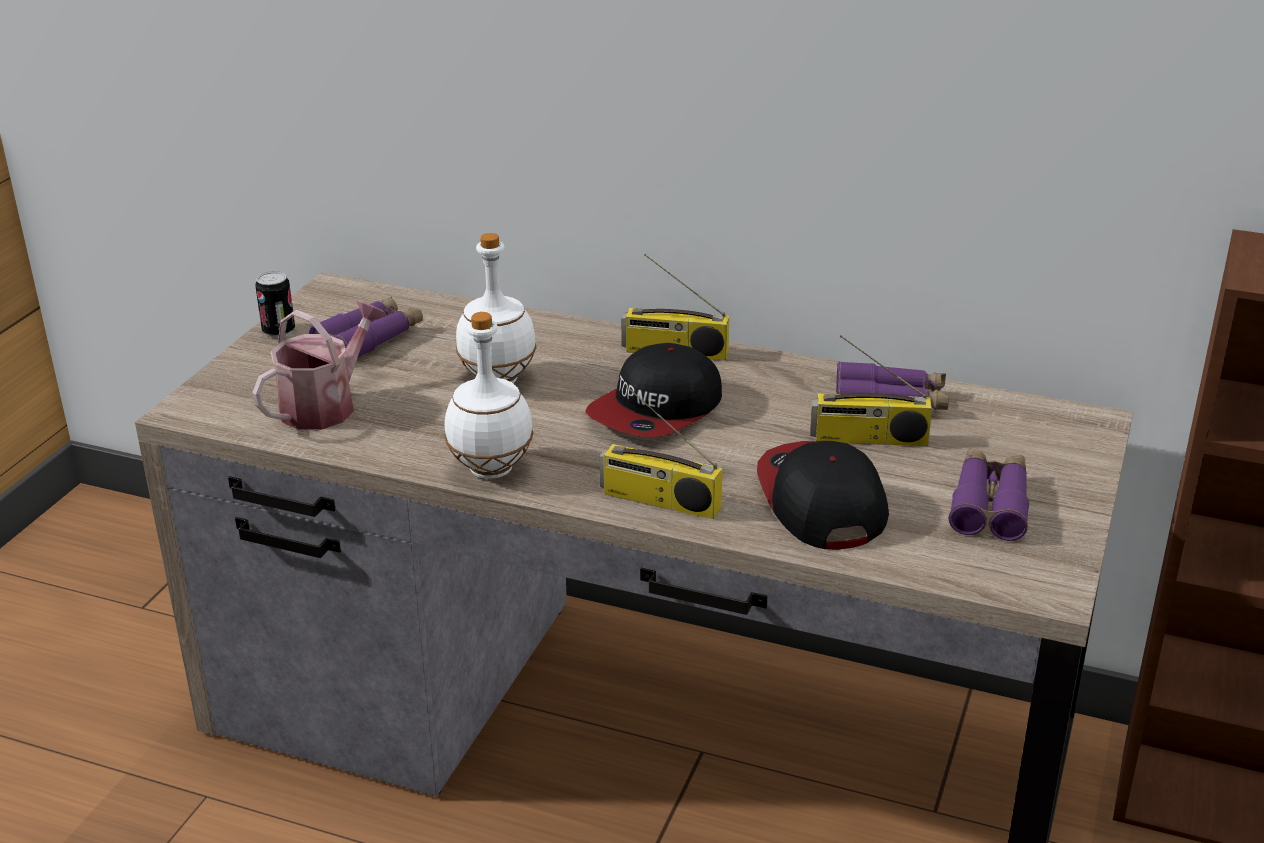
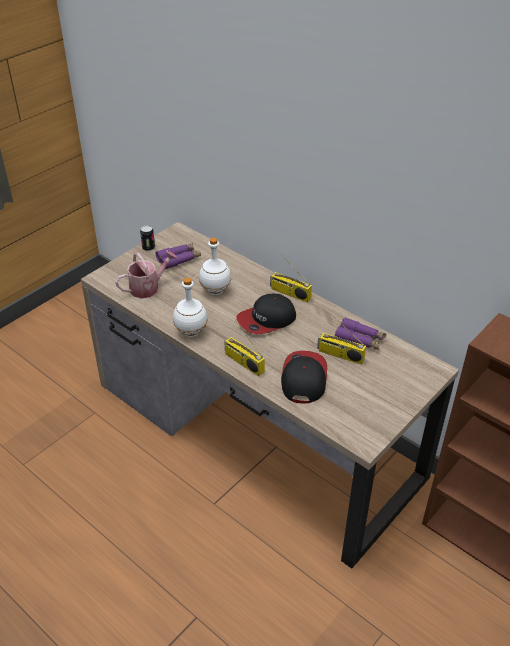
camera: 20 degrees right, 10 degrees up
purple binoculars [949,449,1029,541] -> none

